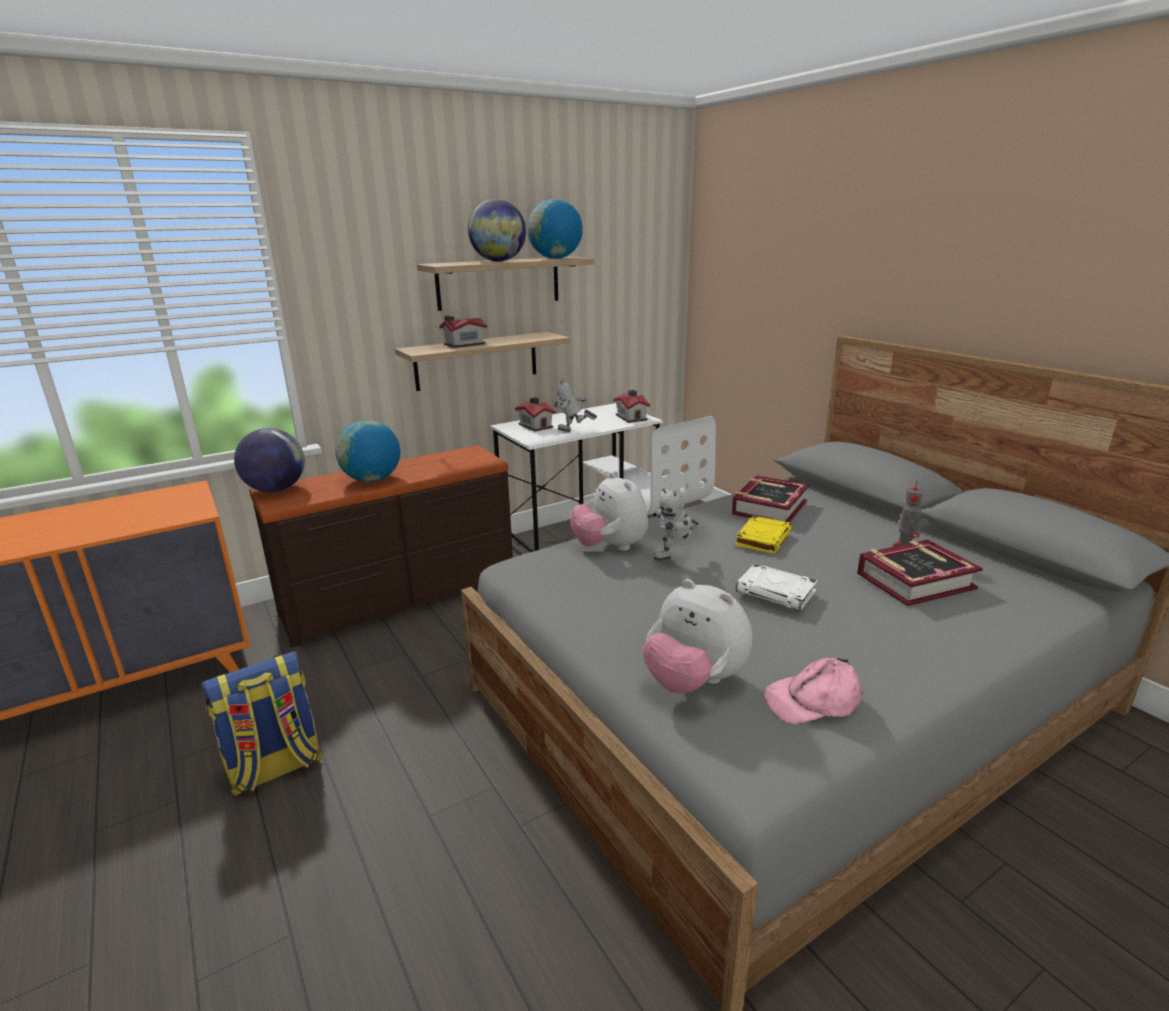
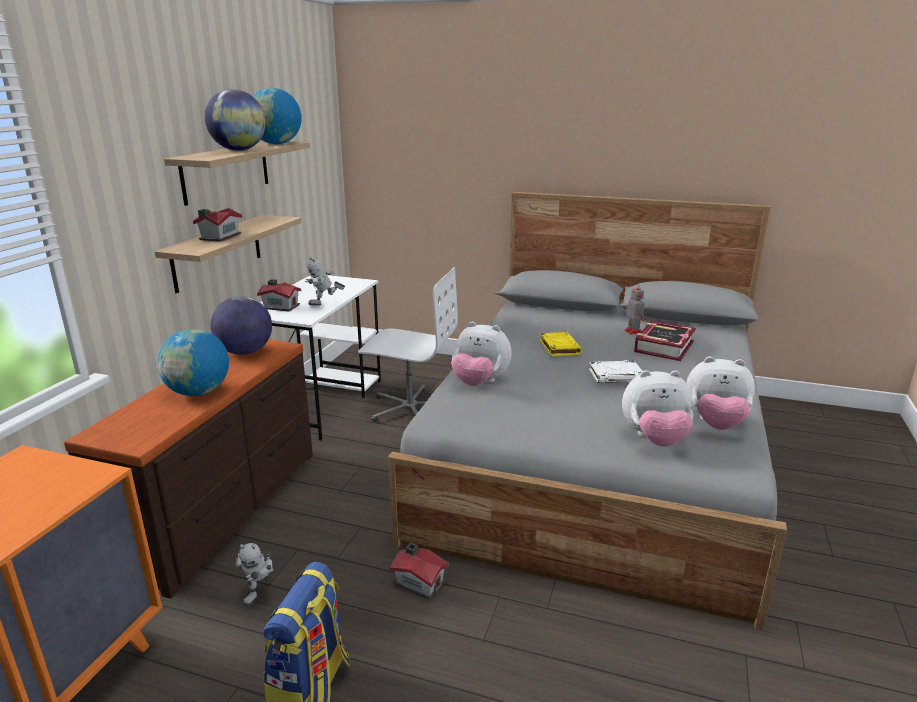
camera: 40 degrees left, 0 degrees up
globe [234,428,305,492] -> globe moved to [210,296,272,355]
toy house [613,390,650,423] -> toy house moved to [390,543,449,599]
toy robot [654,487,698,561] -> toy robot moved to [235,543,274,606]
book [732,475,809,523] -> none
pink cap [764,658,863,724] -> plush toy [686,357,755,430]

